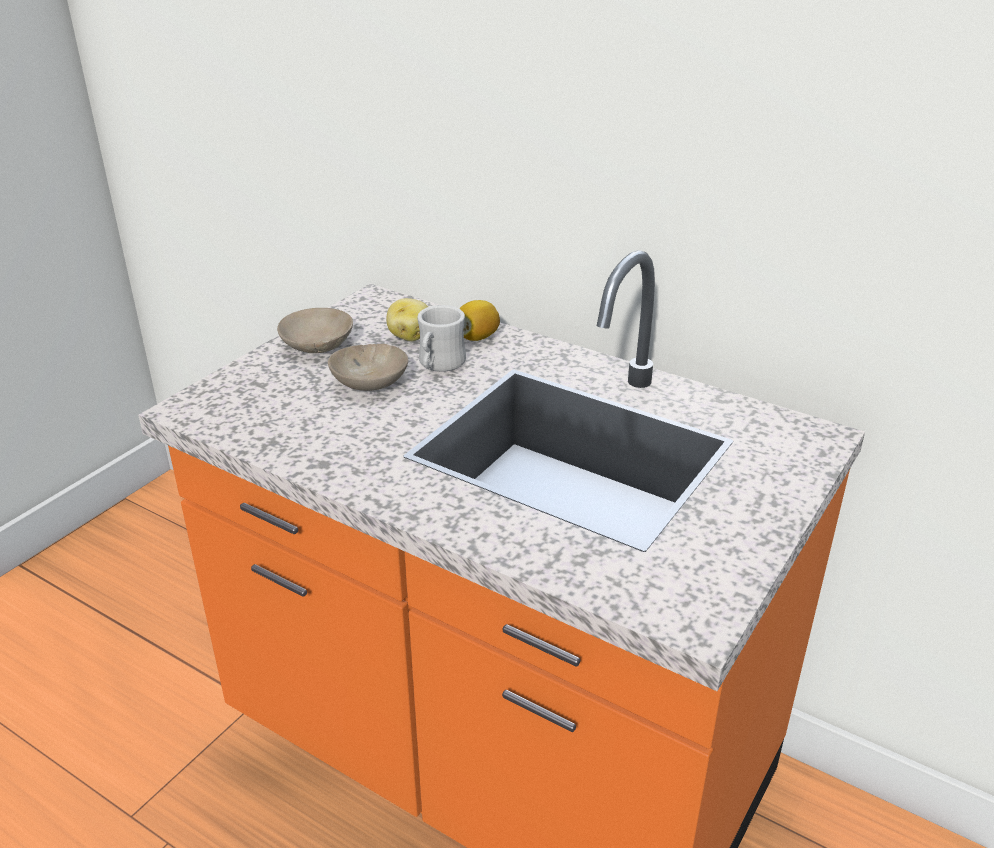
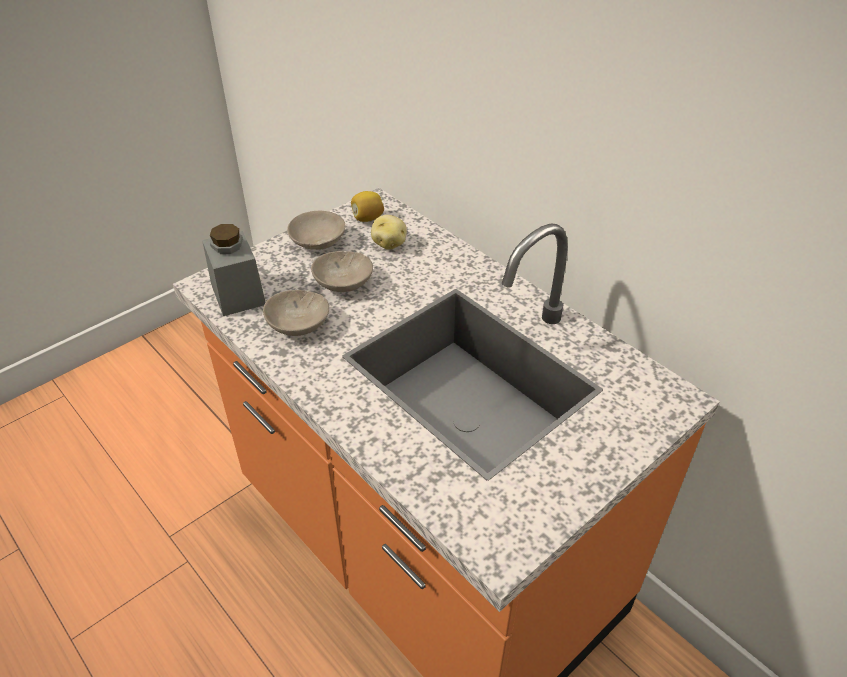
camera: 15 degrees right, 10 degrees up
white mug [418,305,466,372] -> none
lemon [459,300,500,341] -> lemon moved to [351,191,384,222]
none -> grey jar [202,224,266,316]
none -> beige bowl [263,290,329,336]

